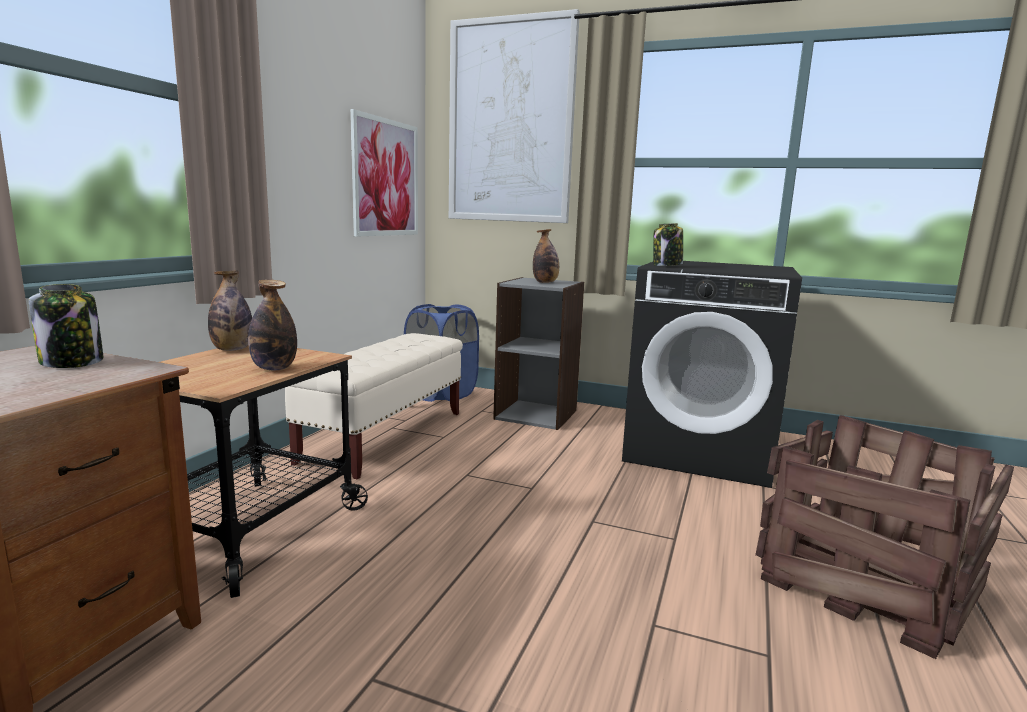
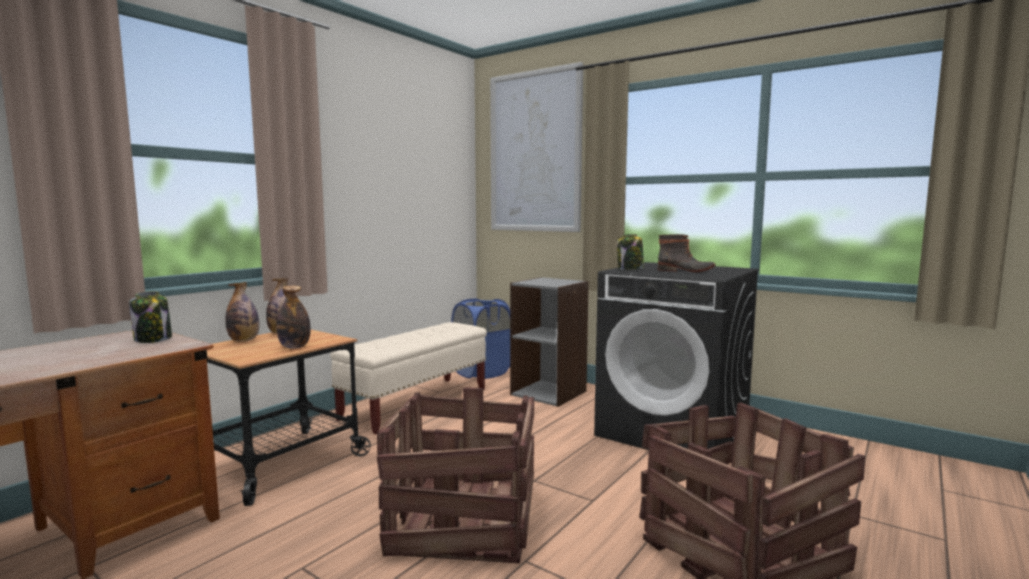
camera: 15 degrees right, 5 degrees down
picture [350,109,418,237] -> none
bottle [533,229,559,283] -> bottle moved to [225,282,259,342]
none -> crate [377,387,534,563]
none -> boot [658,234,716,272]

